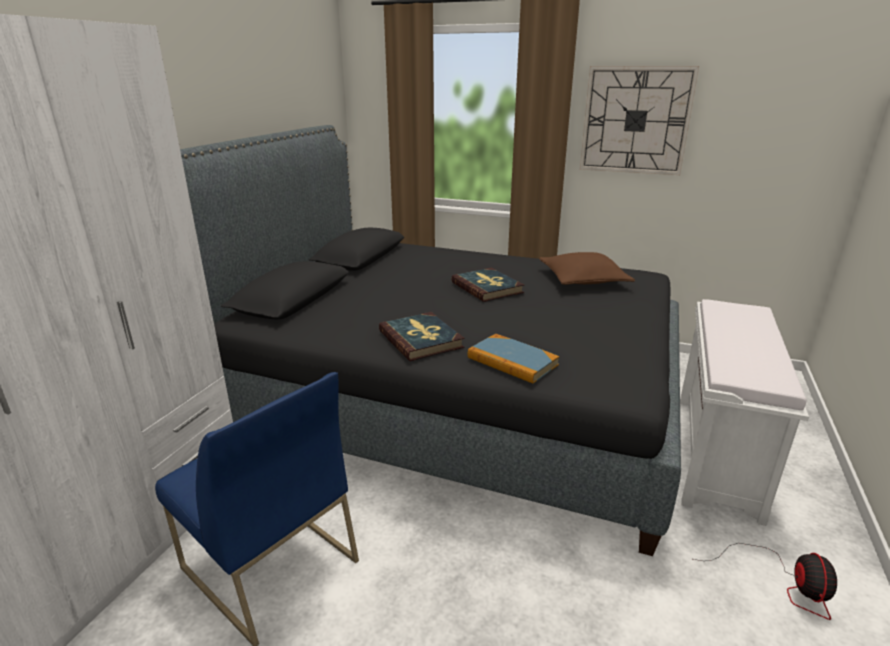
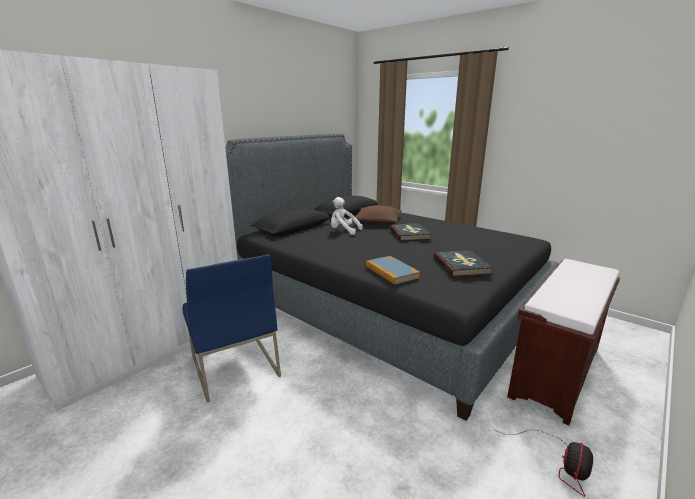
camera: 20 degrees right, 5 degrees down
book [379,312,465,361] -> book moved to [433,250,493,277]
brown pillow [539,252,635,285] -> brown pillow moved to [355,205,402,223]
wall clock [580,66,699,175] -> none
white bench [680,299,809,526] -> brown bench [507,259,620,425]
none -> white plush toy [331,197,363,235]

